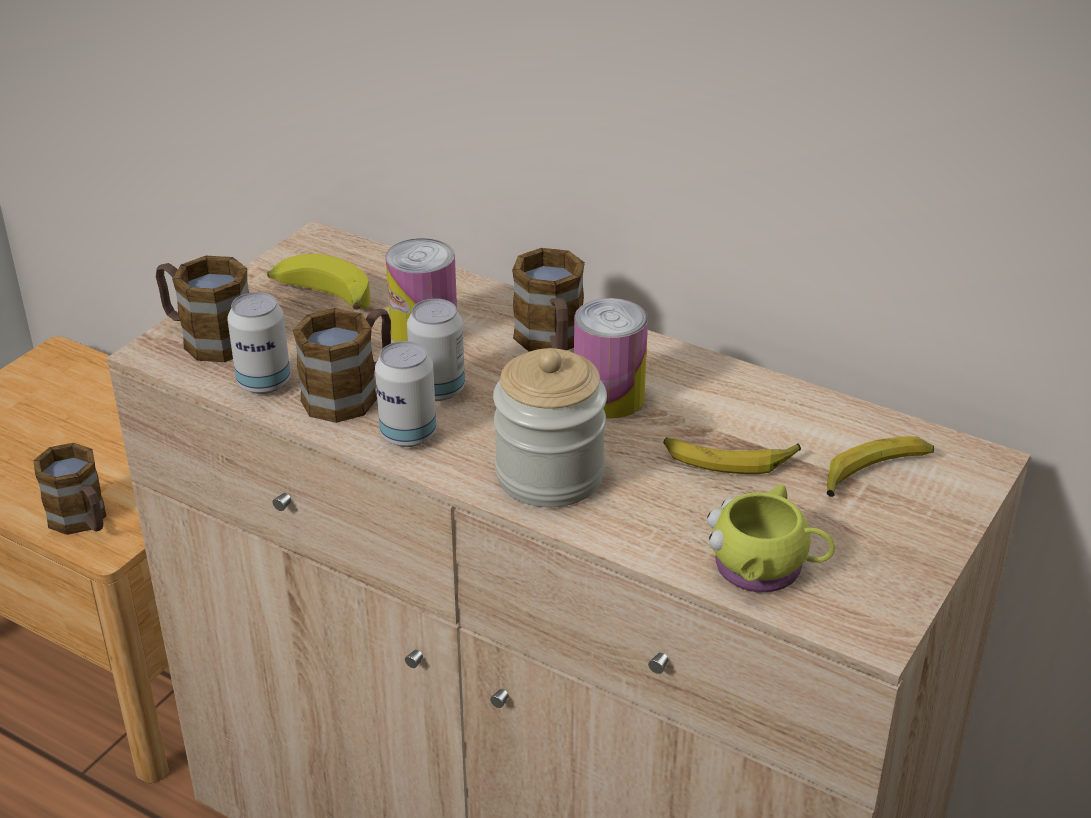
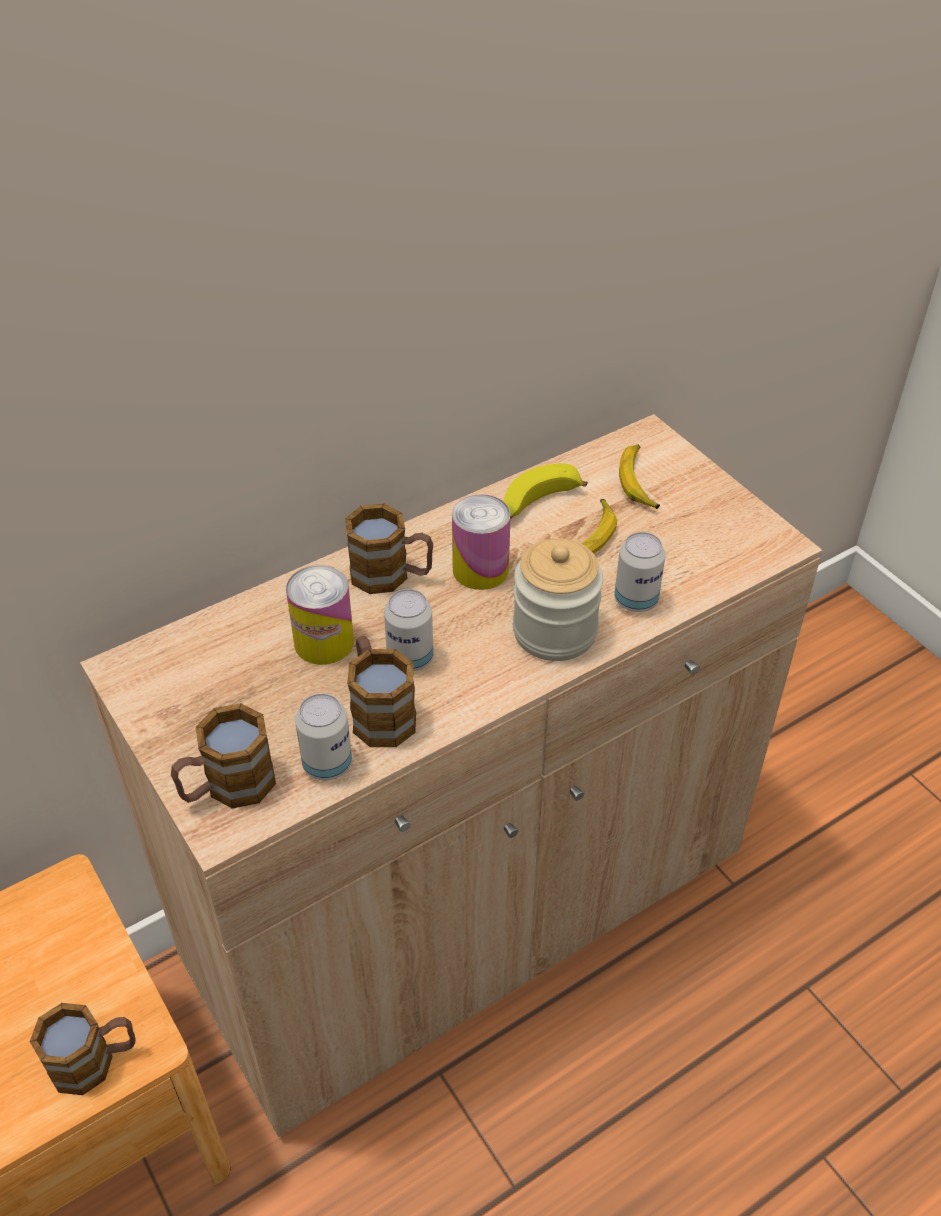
camera: 65 degrees left, 10 degrees up
banana [267,254,370,310] -> banana moved to [503,463,588,519]
can [375,341,436,447] -> can moved to [614,532,666,612]
yellow mug [707,485,835,592] -> none

